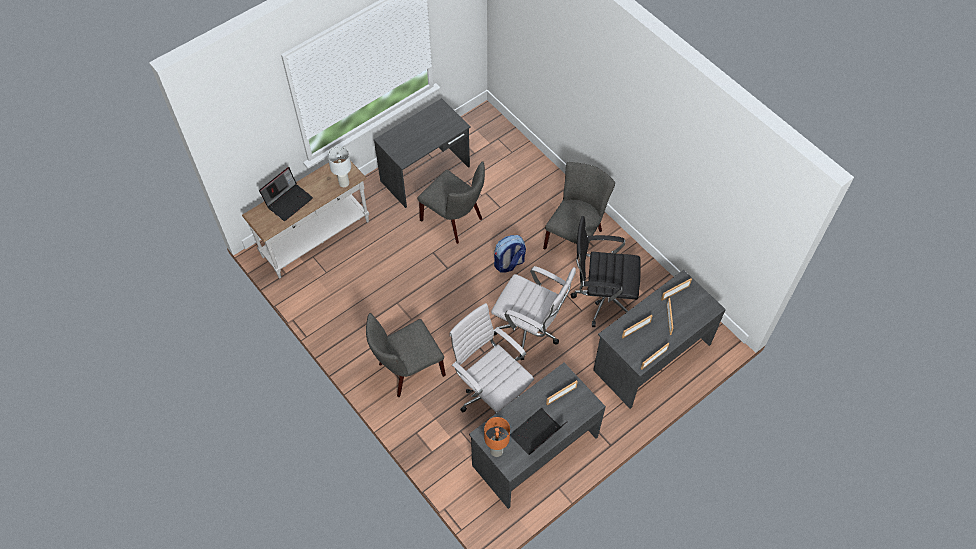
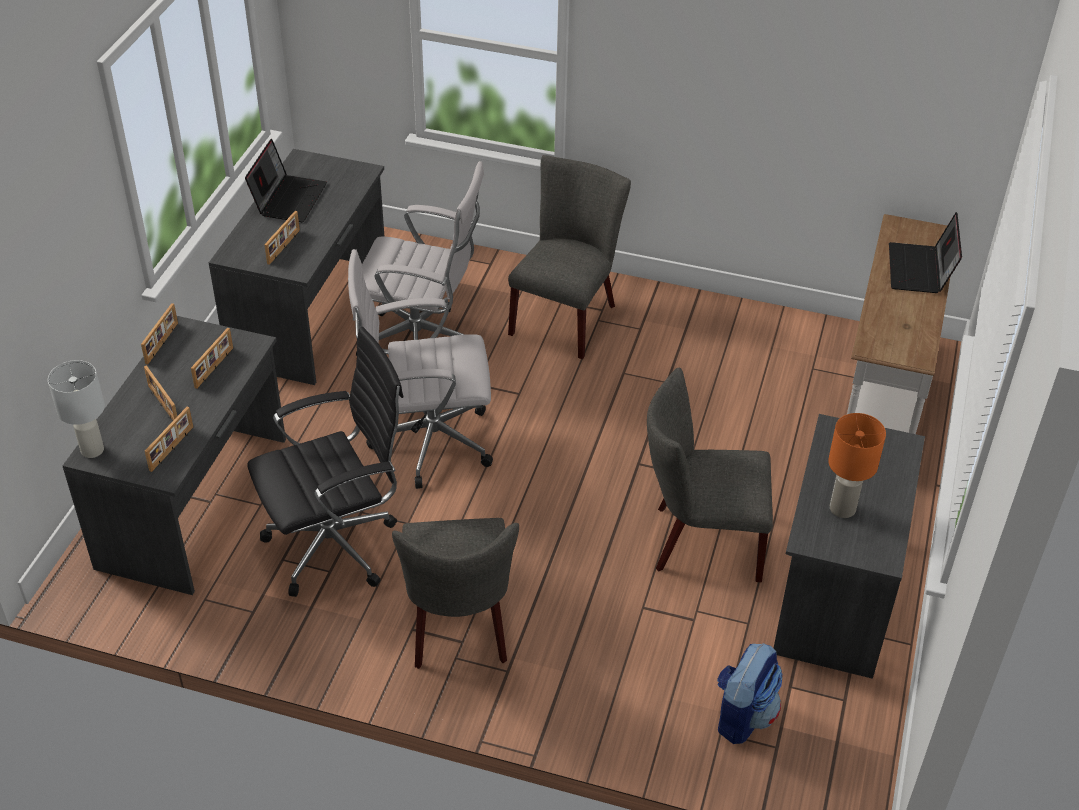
camera: 145 degrees right, 15 degrees down
white table lamp [327,146,351,187] -> white table lamp moved to [48,360,105,458]
orange table lamp [484,417,510,457] -> orange table lamp moved to [828,413,886,518]
backpack [494,235,526,273] -> backpack moved to [717,643,782,744]

